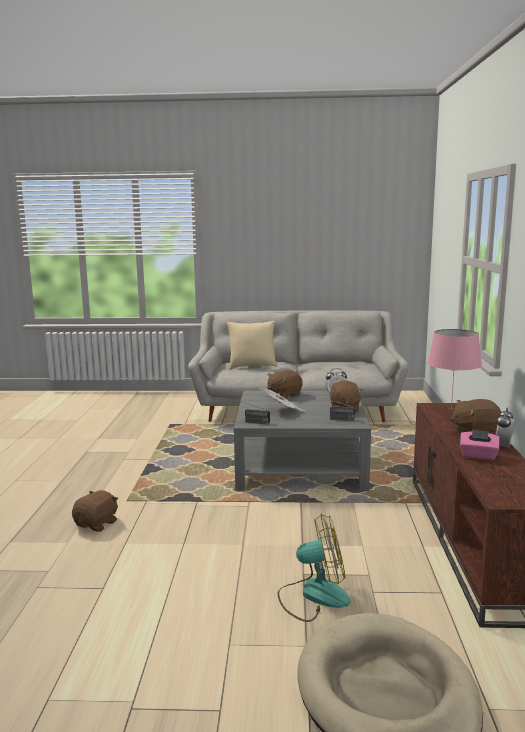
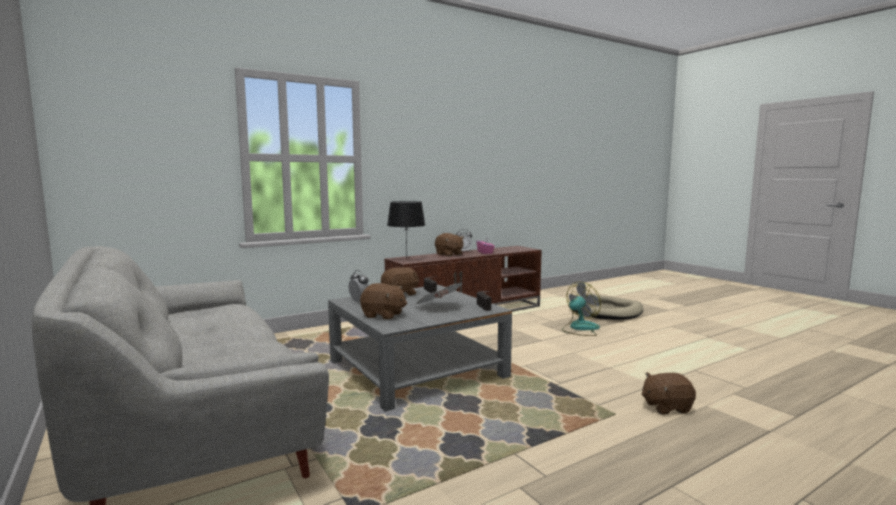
camera: 125 degrees left, 5 degrees down
beige pillow [226,321,278,369] -> none
fan [277,513,351,622] -> fan turned 90 degrees clockwise [562,282,601,336]
pink table lamp [427,329,482,409] -> black table lamp [387,201,425,254]

